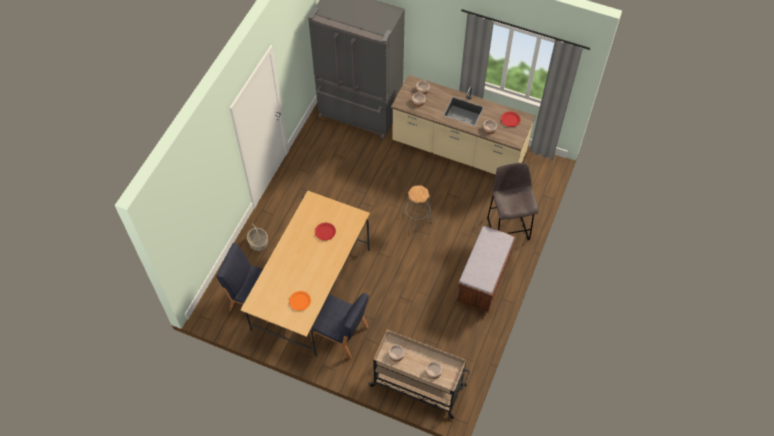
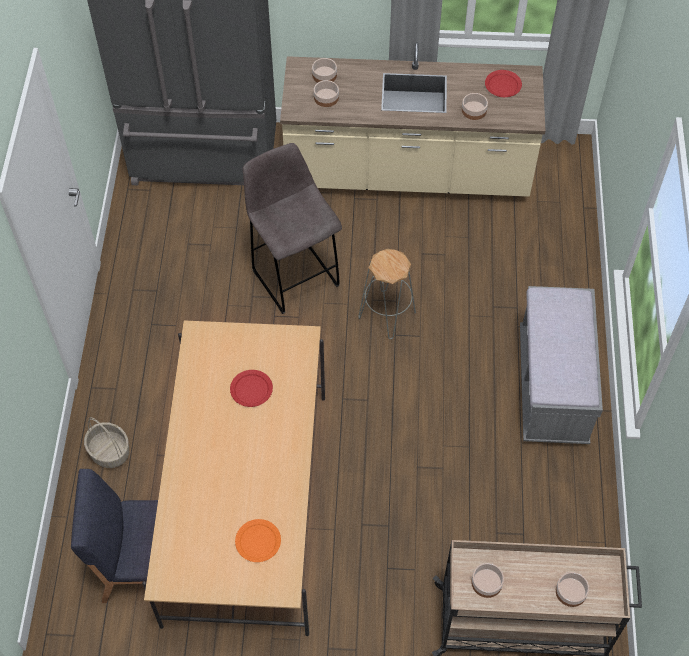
camera: 20 degrees left, 0 degrees up
blue chair [310,293,369,359] -> none
brown bench [456,225,517,313] -> grey bench [520,286,603,444]
grey stool [487,163,539,240] -> grey stool moved to [243,143,342,314]

